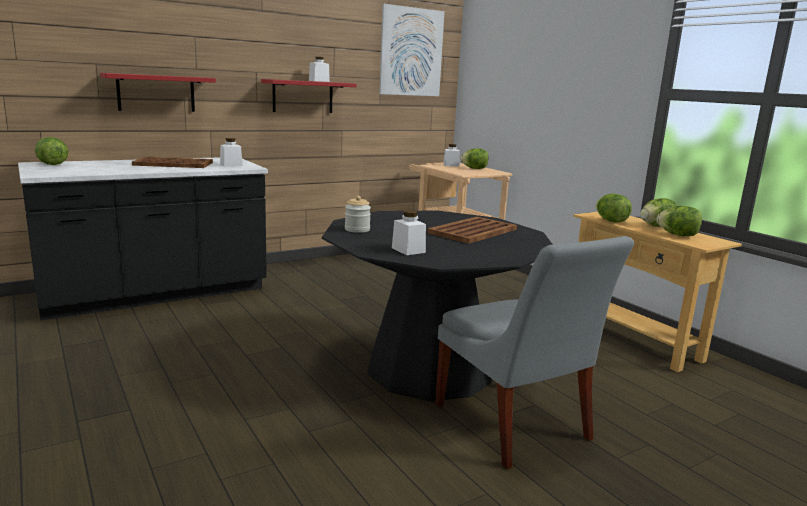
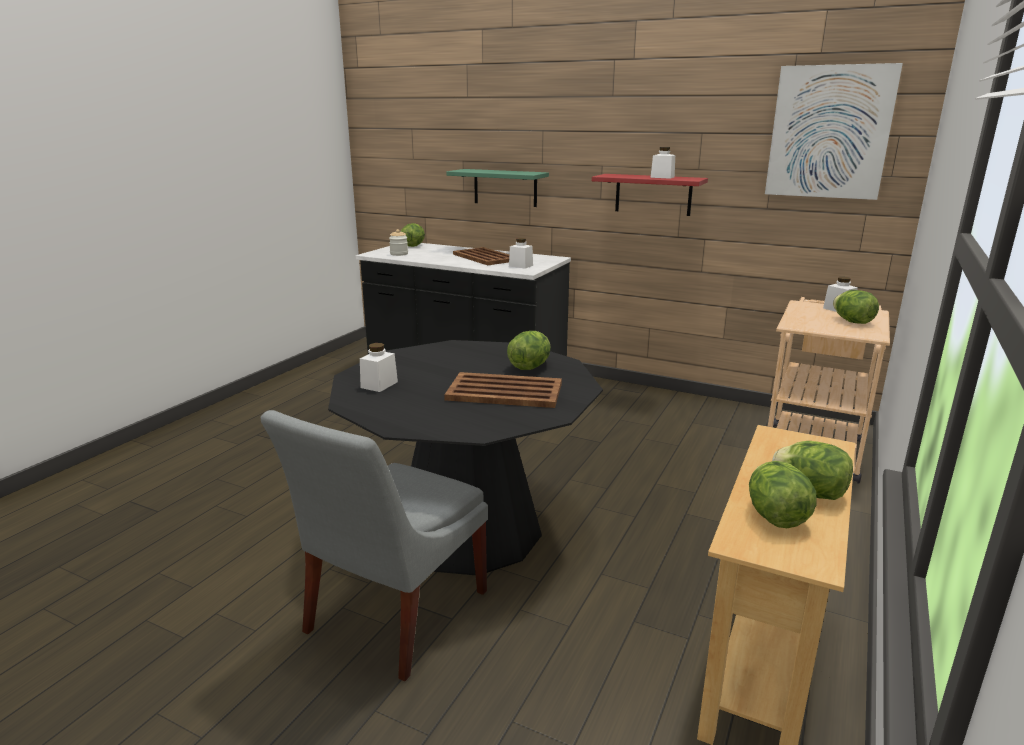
camera: 60 degrees right, 5 degrees up
red shelf [100,73,216,112] -> green shelf [446,169,549,207]
jar [345,196,371,233] -> jar moved to [389,229,408,256]
lettuce [596,194,632,223] -> lettuce moved to [507,331,551,370]

